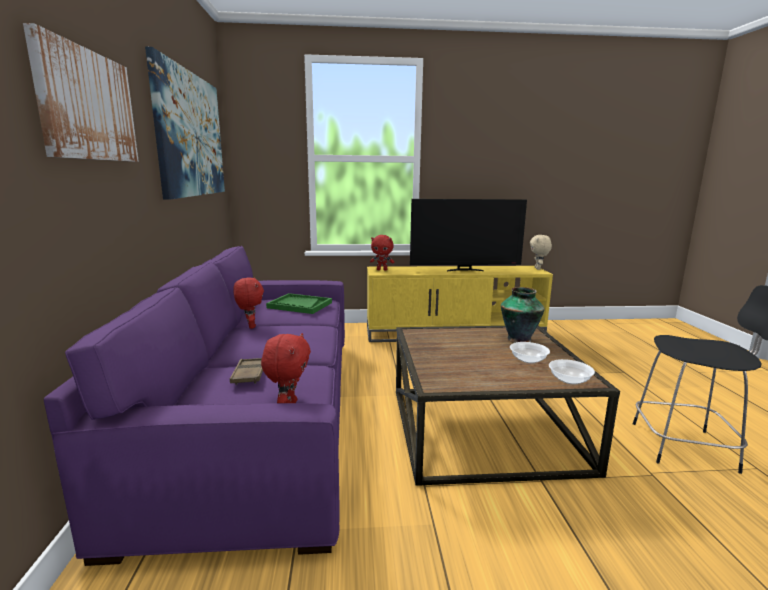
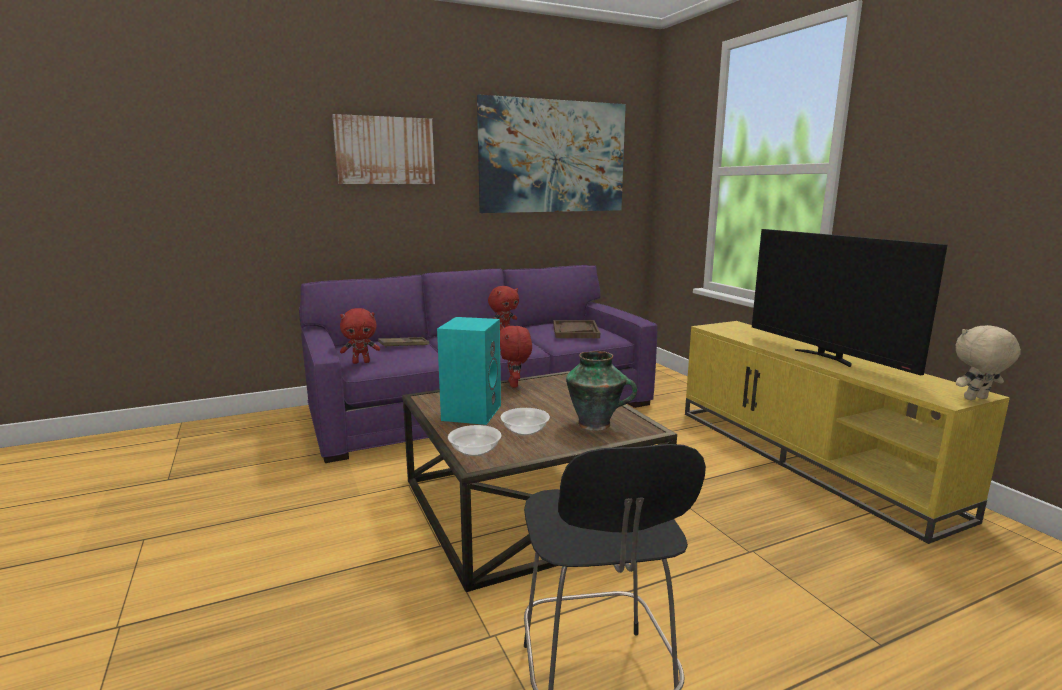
camera: 70 degrees right, 0 degrees up
green tray [266,293,332,314] -> brown tray [553,320,600,338]
red plush toy [370,235,394,270] -> red plush toy moved to [500,326,532,388]
none -> turquoise speaker [437,317,501,425]

